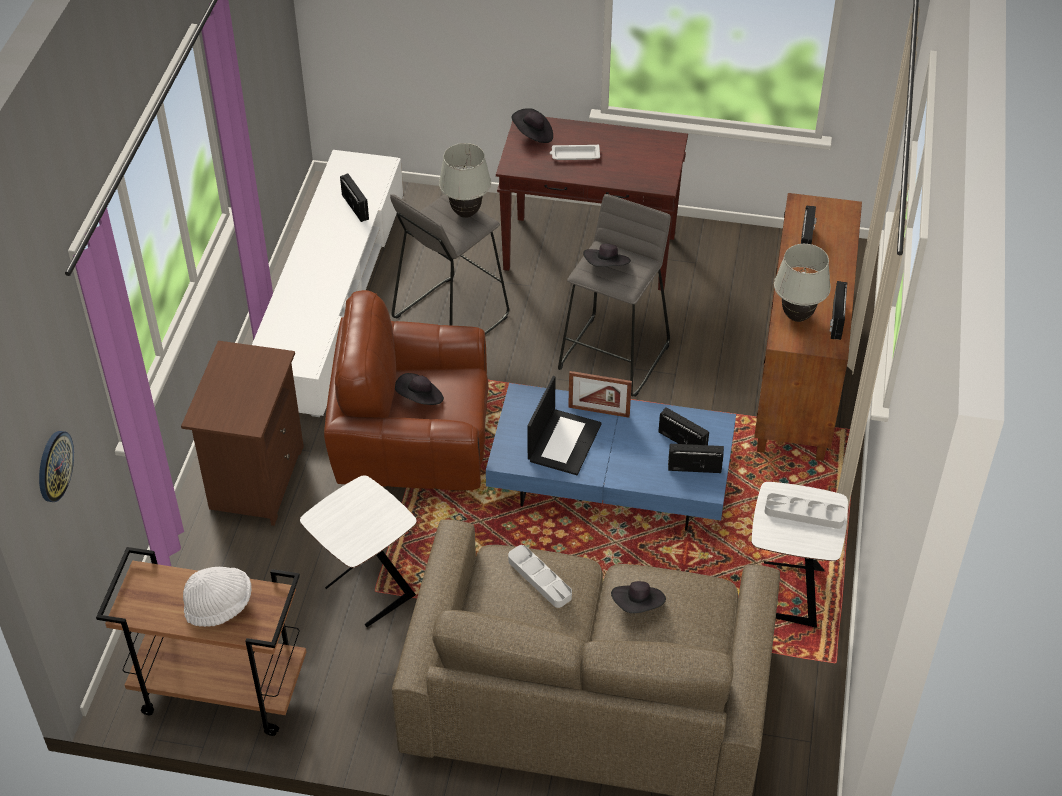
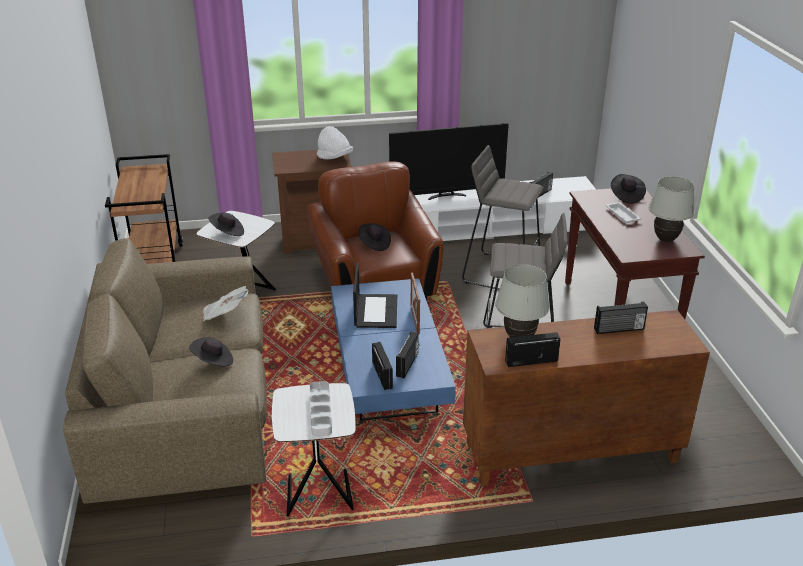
camera: 70 degrees right, 15 degrees down
wall clock [39,431,74,502] -> none
white hat [183,567,252,627] -> white hat moved to [317,126,353,159]
white table lamp [439,143,491,218] -> white table lamp moved to [649,176,694,242]
grey tray [508,545,572,608] -> newspaper [203,286,249,321]
laptop [528,376,602,475] -> laptop turned 90 degrees counterclockwise [353,262,397,328]
black hat [583,244,631,267] -> black hat moved to [208,212,244,236]
none -> television [389,123,509,200]

